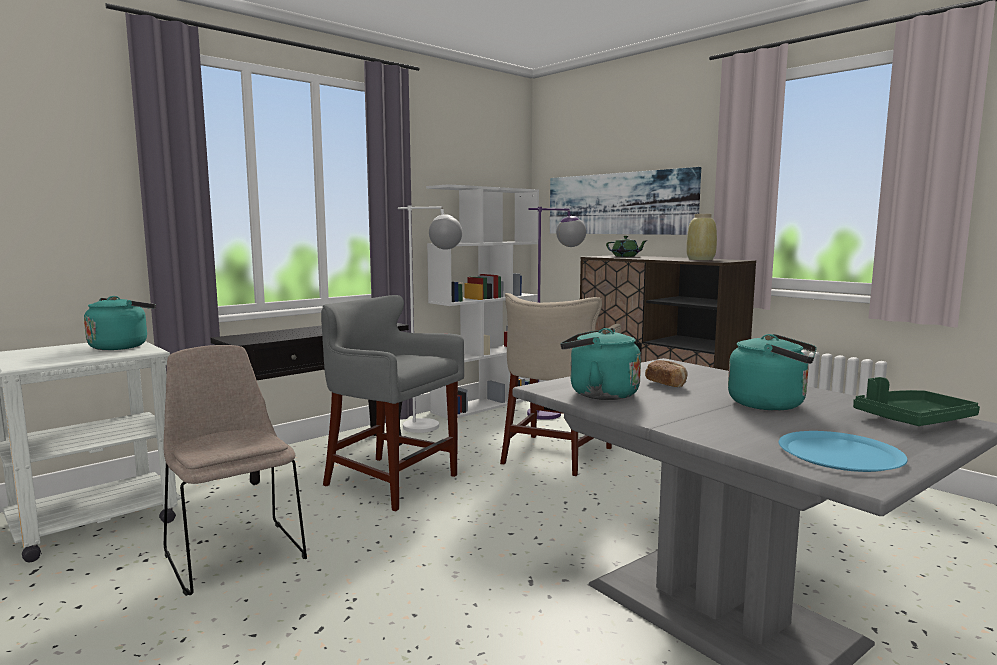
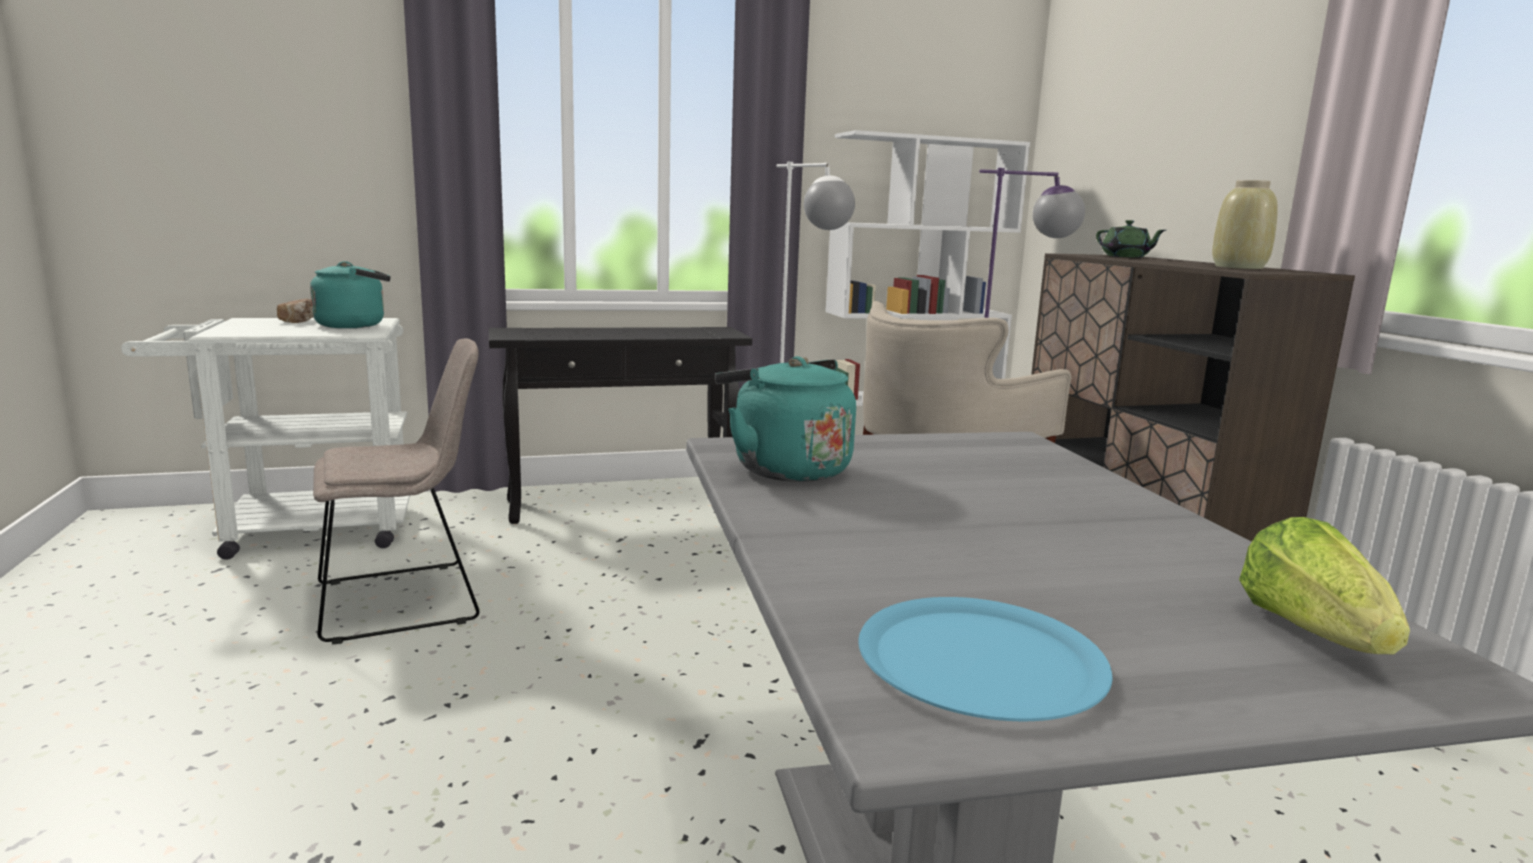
camera: 25 degrees right, 5 degrees up
beige chair [163,345,307,596] -> beige chair turned 75 degrees clockwise [313,338,479,644]
grey stool [321,295,464,511] -> none
picture [550,167,701,235] -> none
bread [645,360,687,387] -> bread moved to [277,299,313,323]
turquoise kettle [728,334,817,411] -> none
green tray [853,377,980,426] -> lettuce [1239,517,1410,654]

